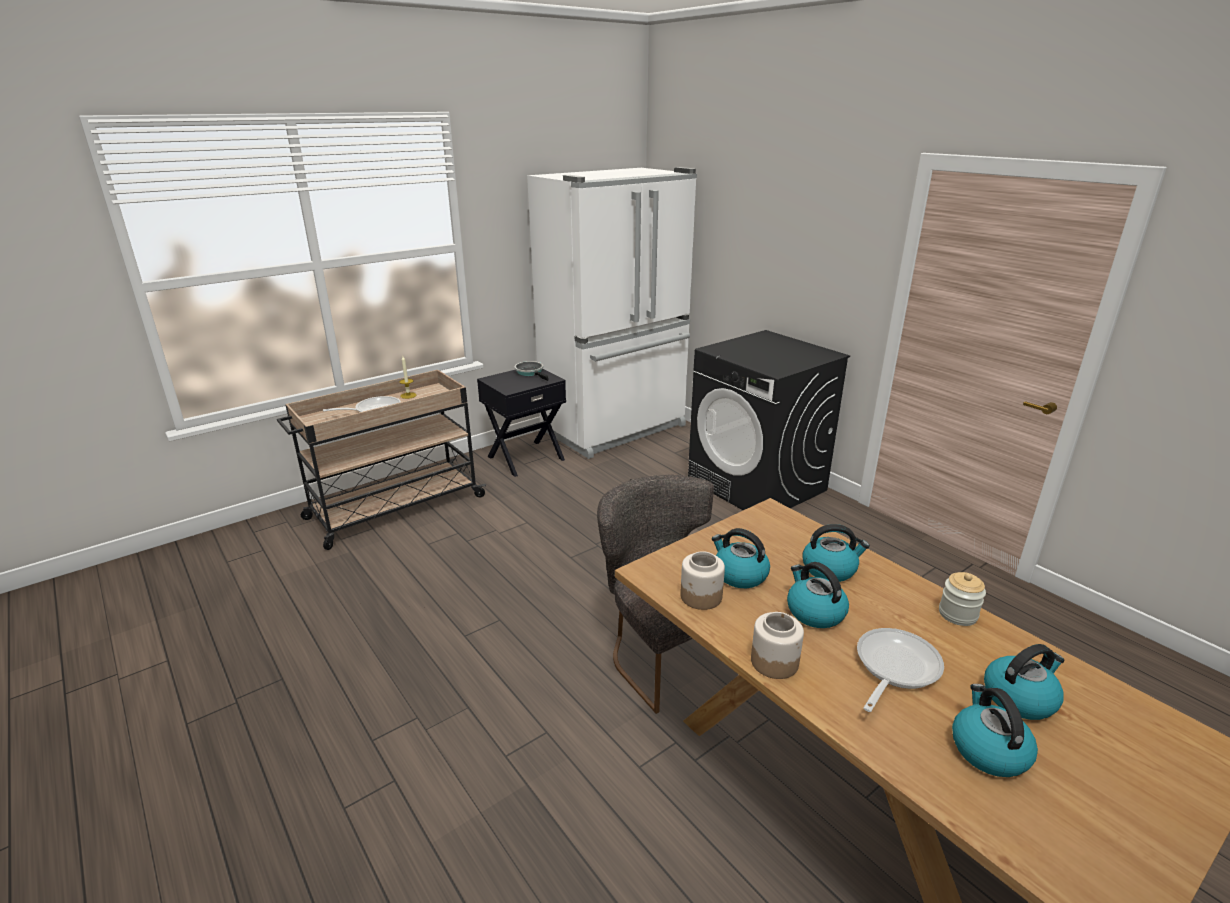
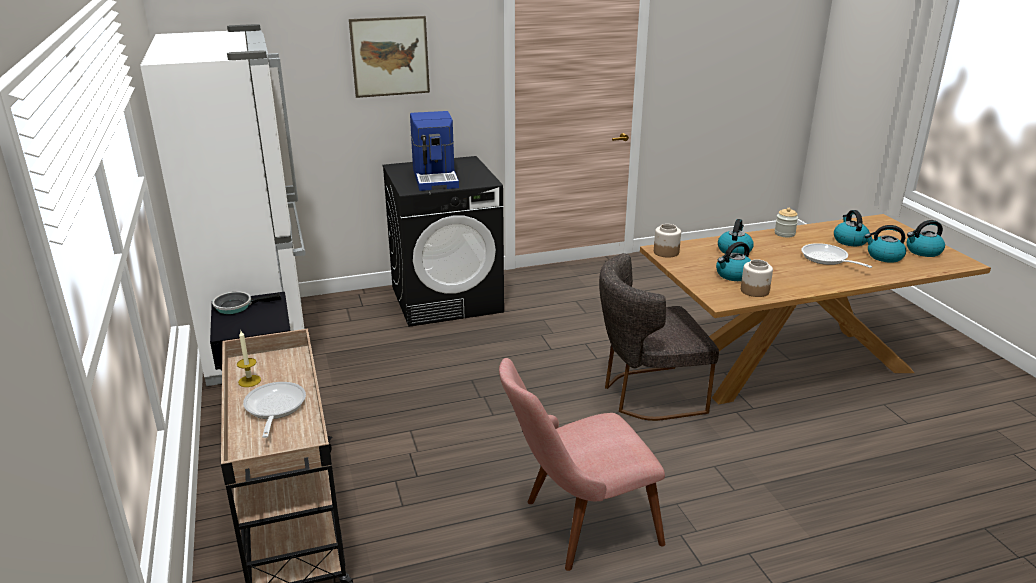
camera: 70 degrees left, 0 degrees up
jar [751,612,804,679] -> jar moved to [654,224,681,258]
kettle [787,562,849,628] -> kettle moved to [907,220,945,257]
none -> picture [349,16,430,98]
none -> coffee machine [410,111,459,191]
none -> pink chair [499,358,665,571]

